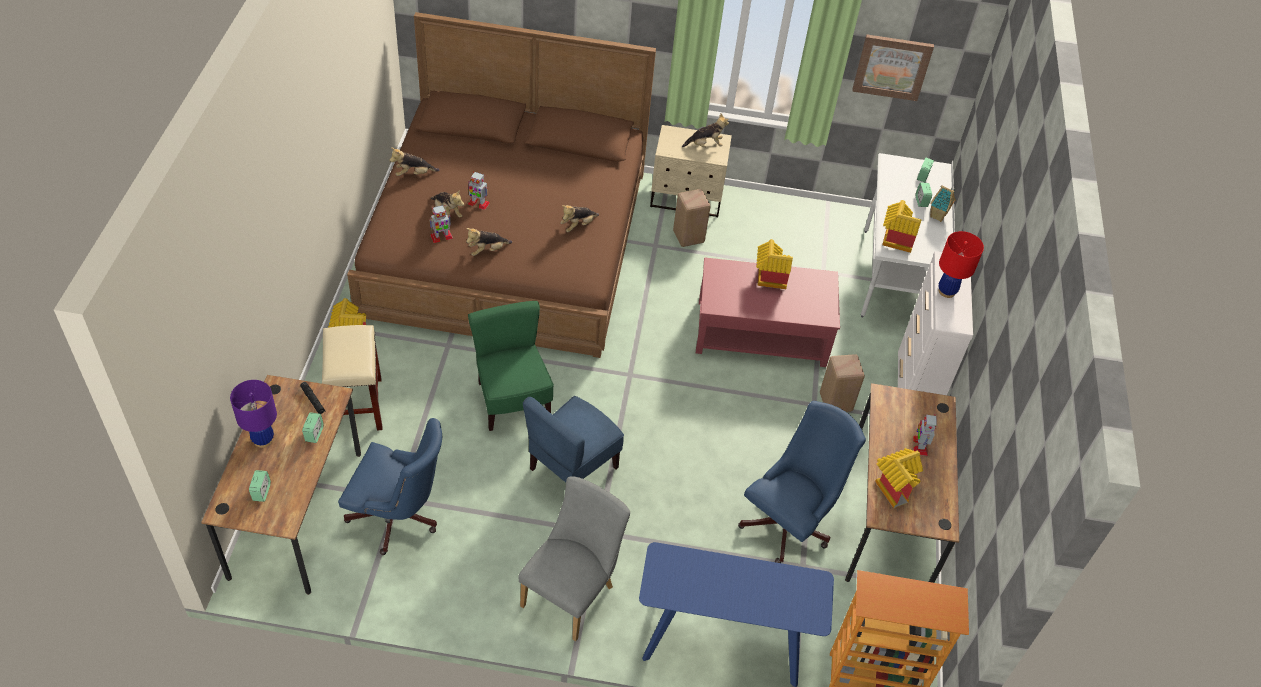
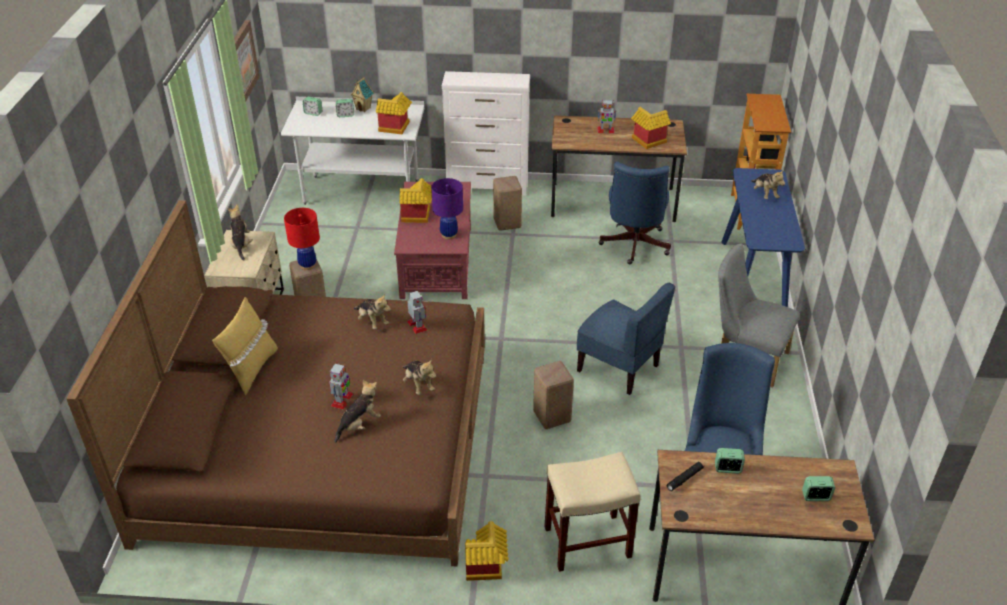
camera: 90 degrees left, 10 degrees down
purple table lamp [230,380,277,448] -> purple table lamp moved to [431,178,463,240]
plush toy [389,147,440,176] -> plush toy moved to [751,169,785,199]
toy robot [429,205,453,243] -> toy robot moved to [407,291,427,334]
green chair [468,301,554,431] -> beige stool [533,361,574,429]
blue office chair [738,401,866,563] -> blue office chair turned 120 degrees counterclockwise [599,162,671,264]
red table lamp [938,231,984,298] -> red table lamp moved to [284,208,320,270]
none -> yellow pillow [212,297,278,395]

